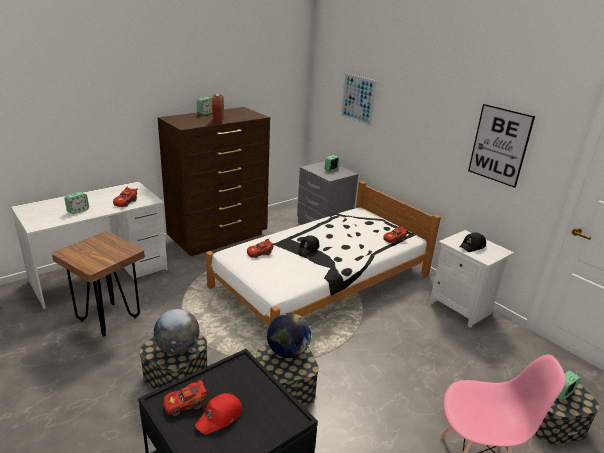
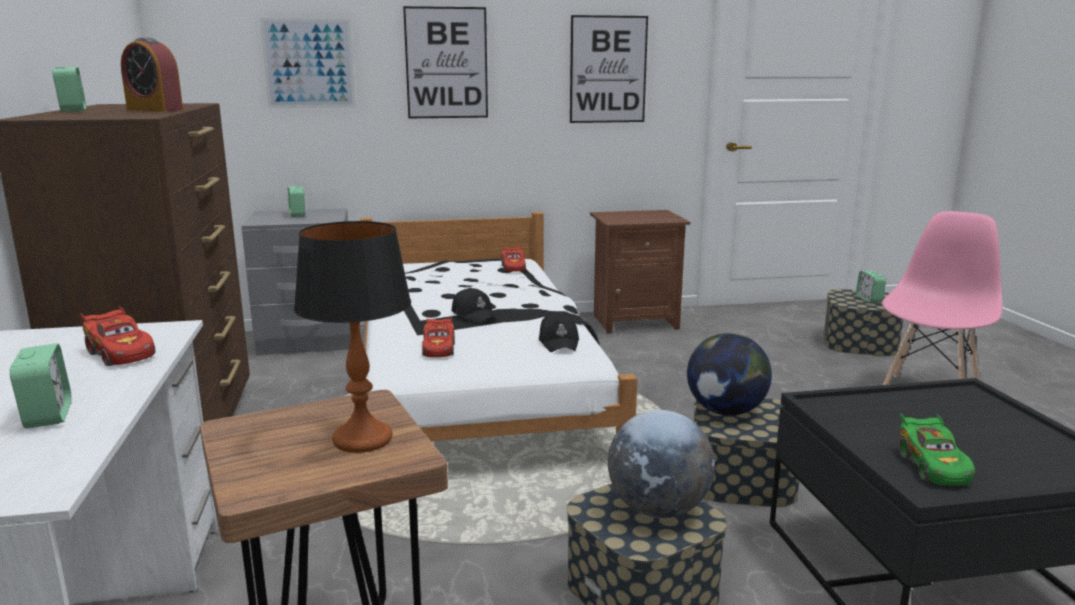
camera: 60 degrees left, 10 degrees down
red toy car [163,378,209,416] -> green toy car [899,413,975,486]
red cap [195,393,242,434] -> none
white nightstand [429,230,514,328] -> brown nightstand [590,210,690,333]
black cap [460,232,486,252] -> black cap moved to [539,312,579,352]
none -> table lamp [294,221,411,453]
none -> picture [403,6,488,118]

